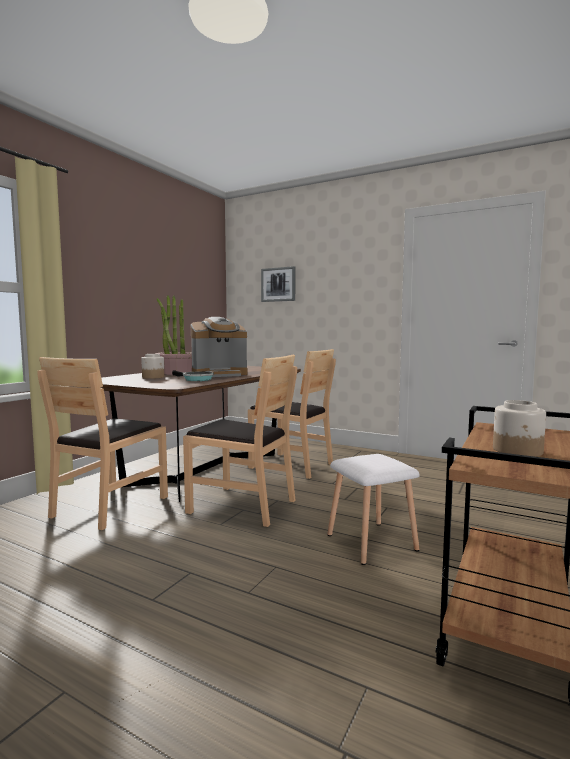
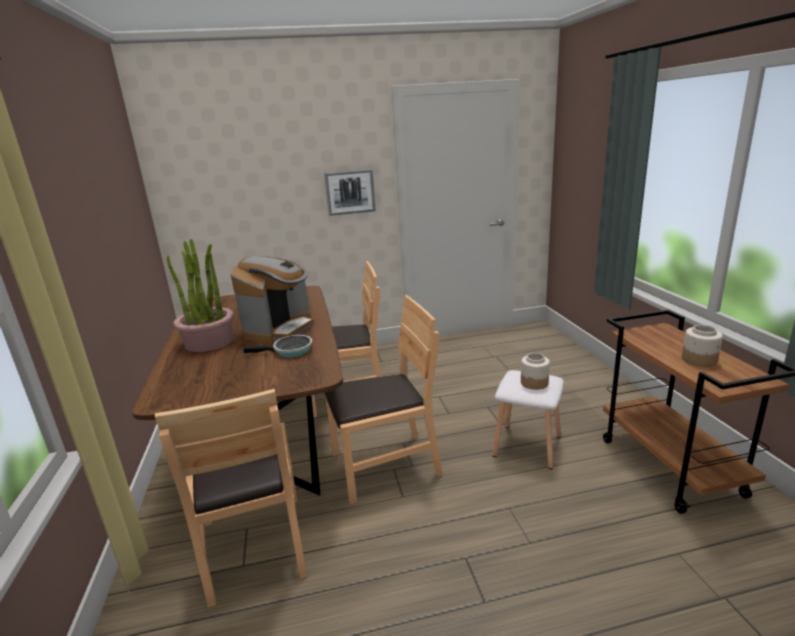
camera: 40 degrees left, 15 degrees up
jar [141,354,164,379] -> jar moved to [521,353,550,390]
picture [261,266,295,302] -> picture moved to [324,169,376,216]

